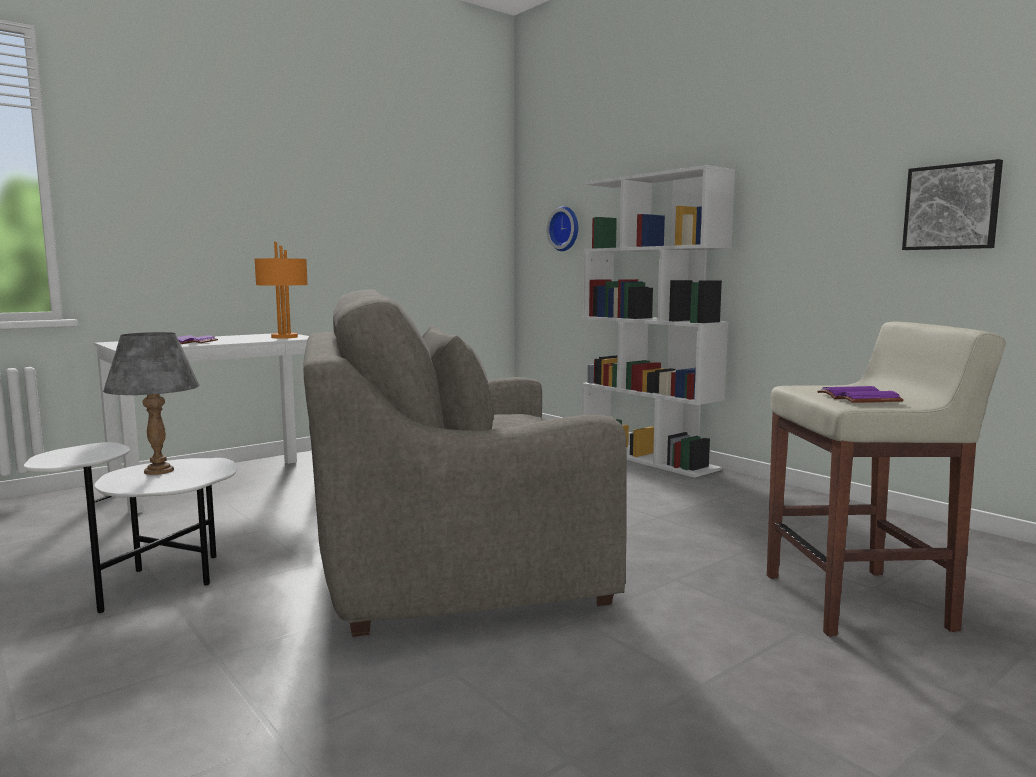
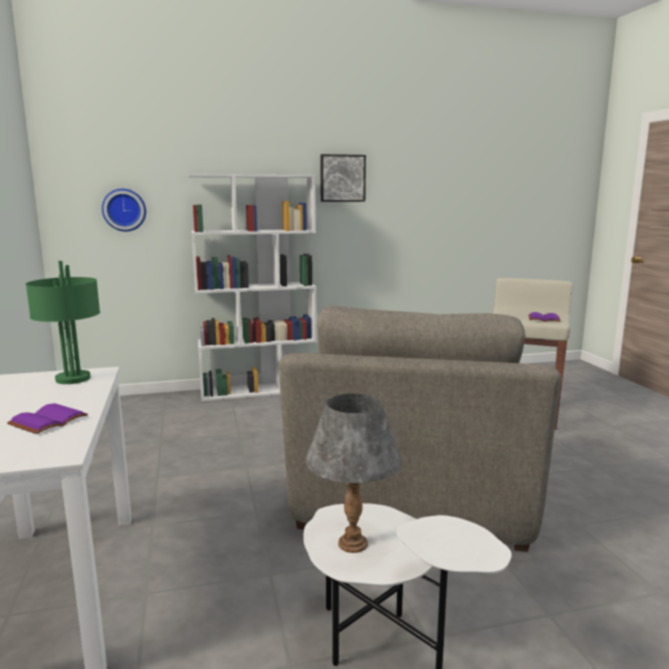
camera: 65 degrees left, 5 degrees up
orange table lamp [255,242,308,339] -> green table lamp [26,261,100,384]
picture [902,159,1003,250] -> picture moved to [320,154,366,202]

